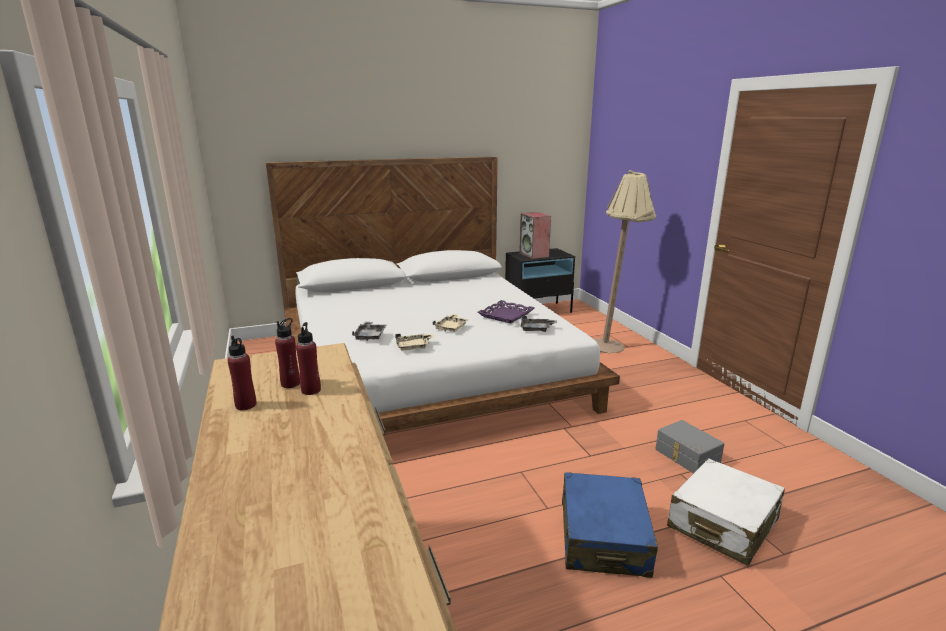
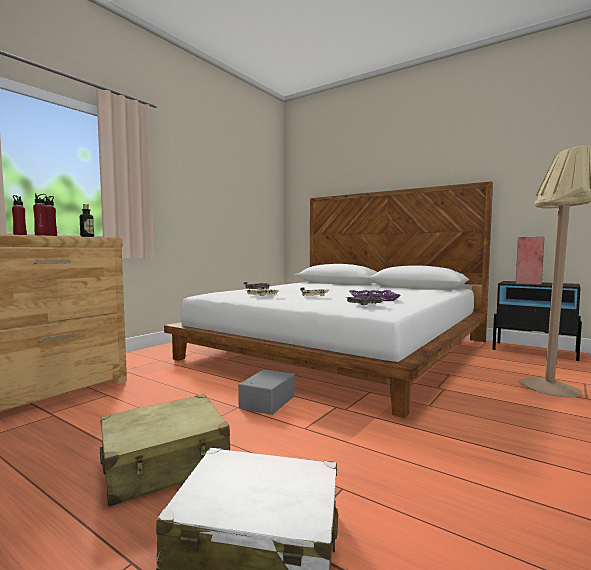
camera: 55 degrees right, 15 degrees down
blue suitcase [562,472,658,578] -> beige suitcase [100,394,230,506]
grey storage box [656,420,724,474] -> grey storage box moved to [238,369,294,415]
none -> bottle [80,204,94,237]

